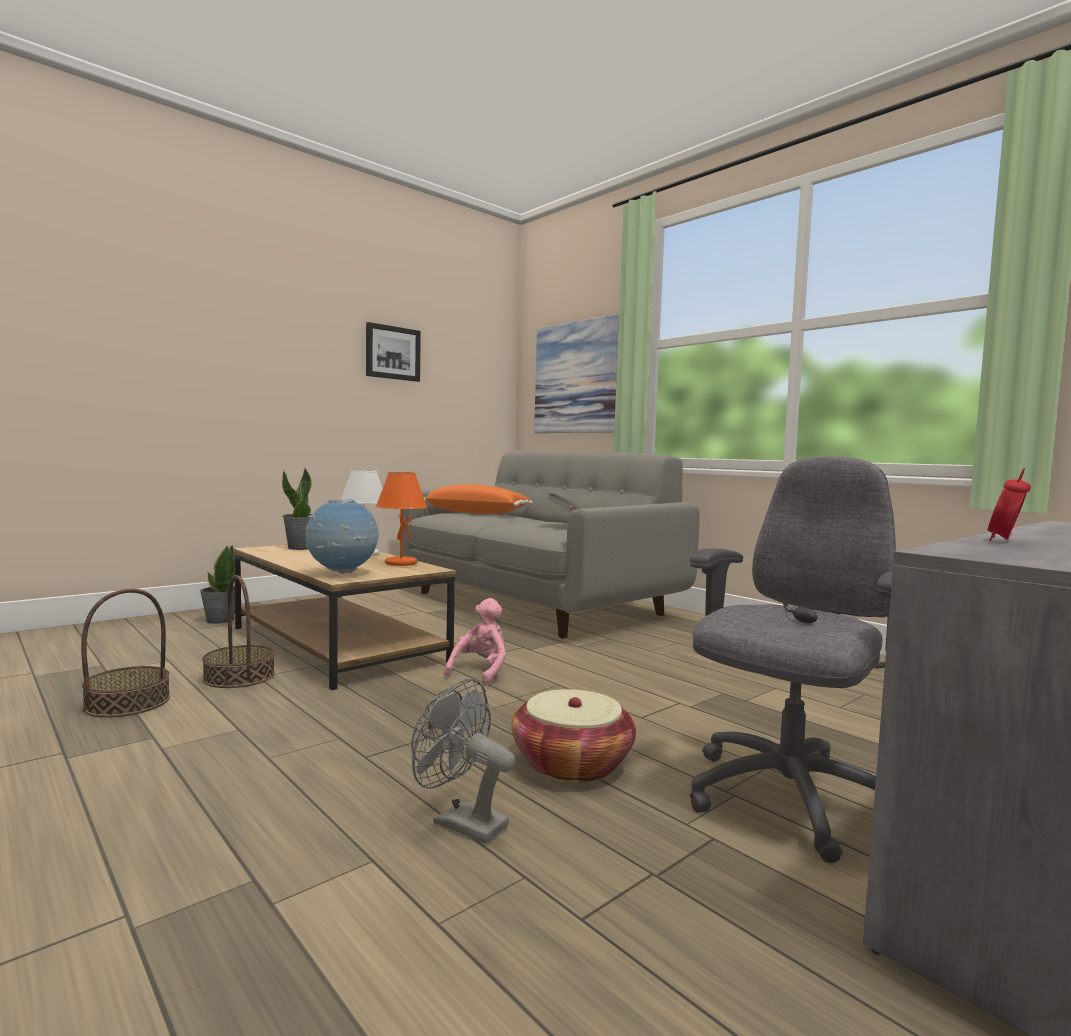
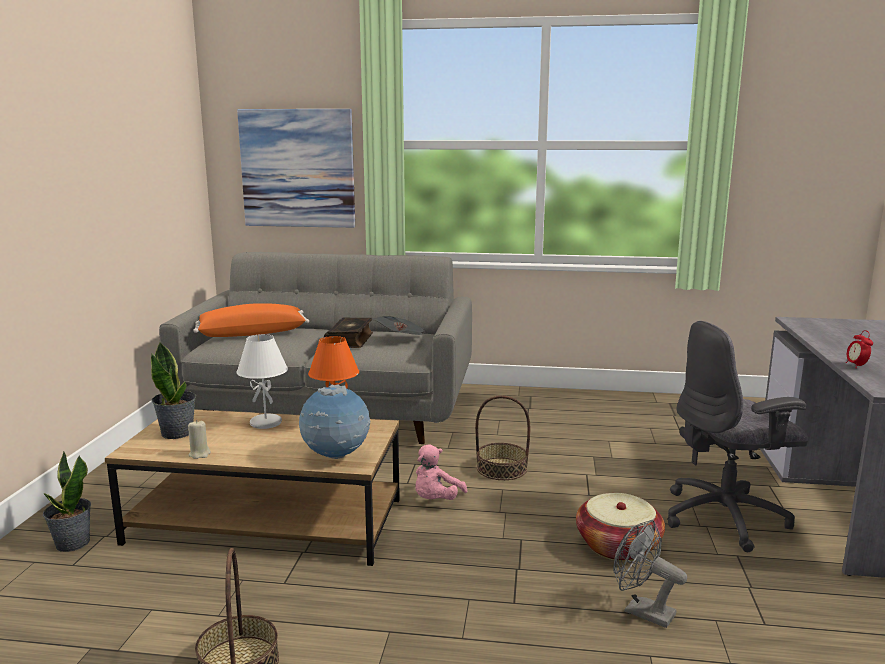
camera: 40 degrees left, 10 degrees up
basket [202,575,275,688] -> basket moved to [475,395,530,480]
picture [366,322,421,382] -> none
grey fan [411,679,515,844] -> grey fan turned 45 degrees clockwise [613,520,687,628]
pink plush toy [444,598,506,686] -> pink plush toy turned 135 degrees counterclockwise [415,444,467,500]
grey office chair [690,456,896,863] -> grey office chair turned 105 degrees counterclockwise [667,321,808,552]
none -> beige candle [188,420,211,459]
none -> book [324,317,373,348]

